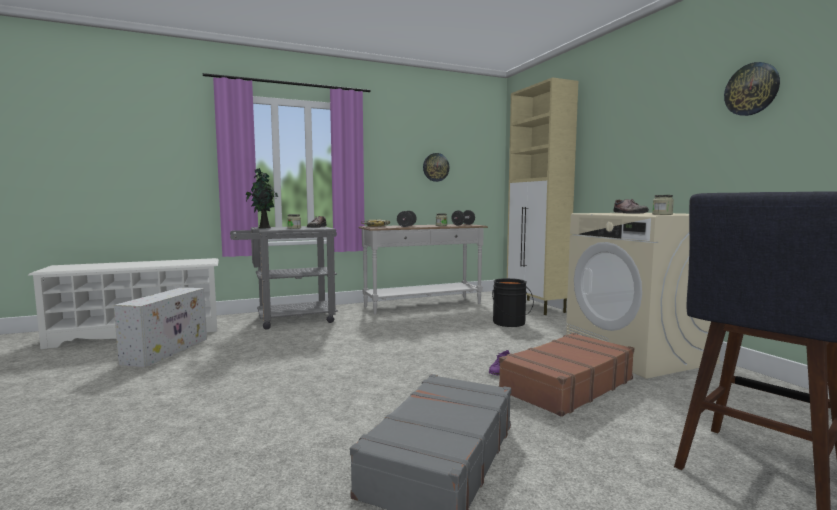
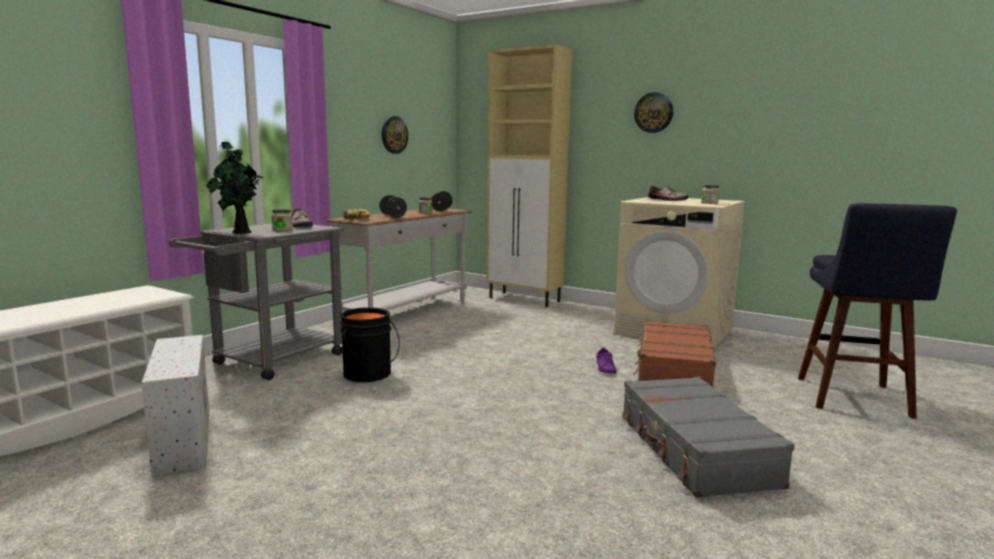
camera: 35 degrees left, 5 degrees up
black bucket [492,278,534,327] -> black bucket moved to [341,307,400,382]
wall clock [724,62,780,116] -> wall clock moved to [634,92,673,133]

